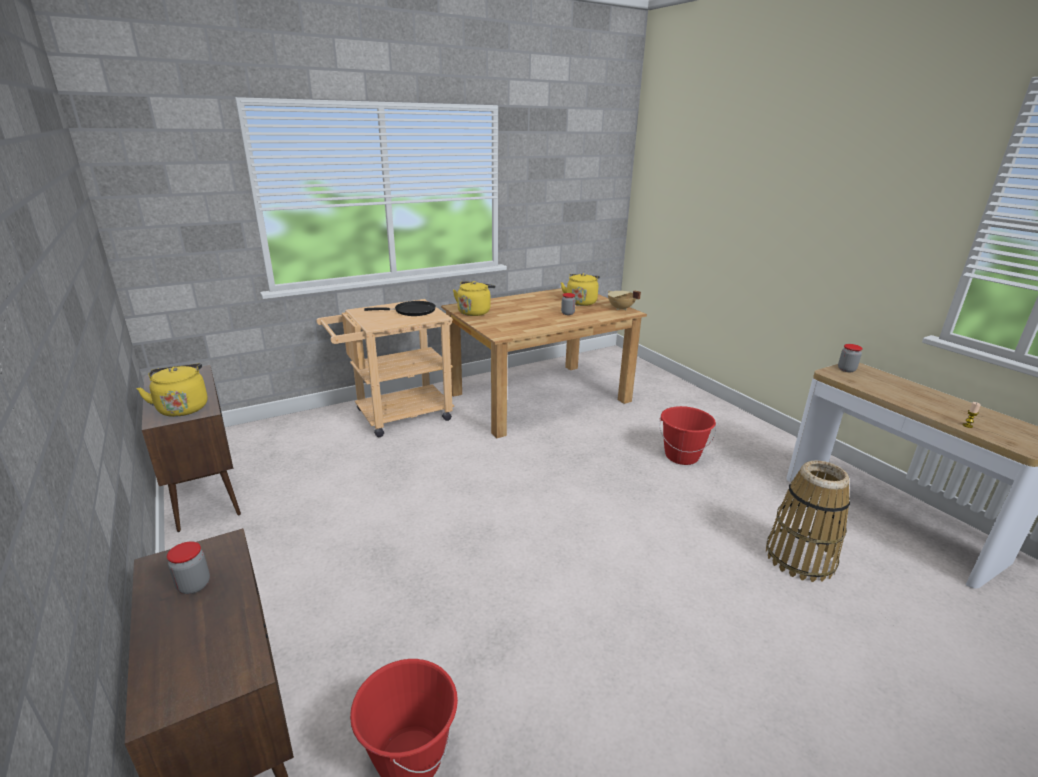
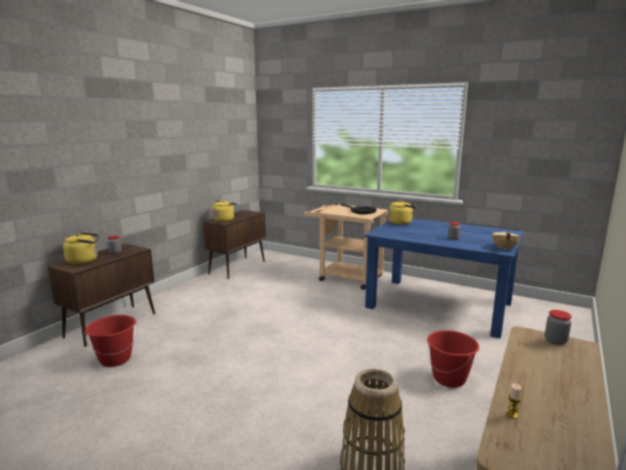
camera: 60 degrees right, 10 degrees down
brown dining table [441,288,647,438] -> blue dining table [364,218,524,338]
yellow kettle [561,273,600,306] -> yellow kettle moved to [63,232,99,264]

